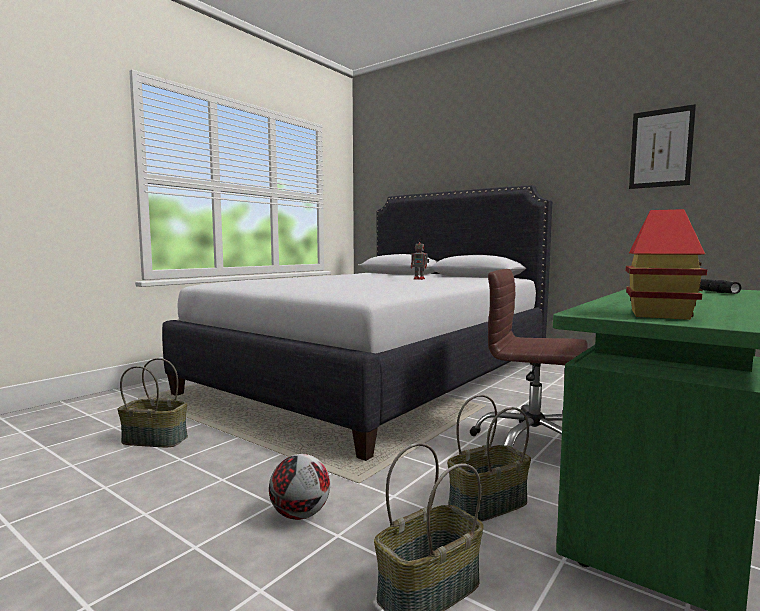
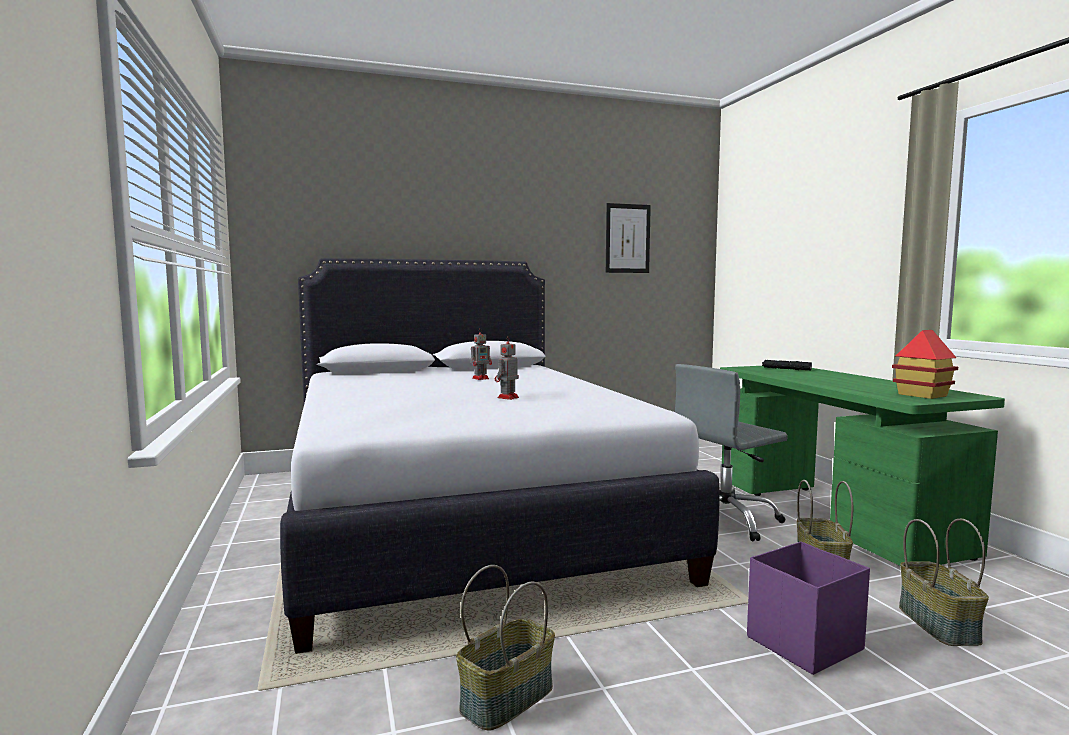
camera: 55 degrees left, 0 degrees up
football [269,454,330,520] -> purple storage box [747,541,870,675]
brown office chair [469,269,588,447] -> grey office chair [675,364,788,542]
none -> toy robot [495,337,519,400]

